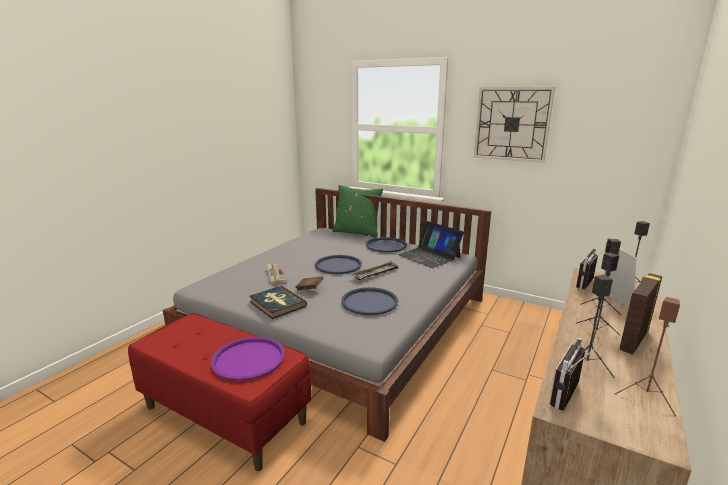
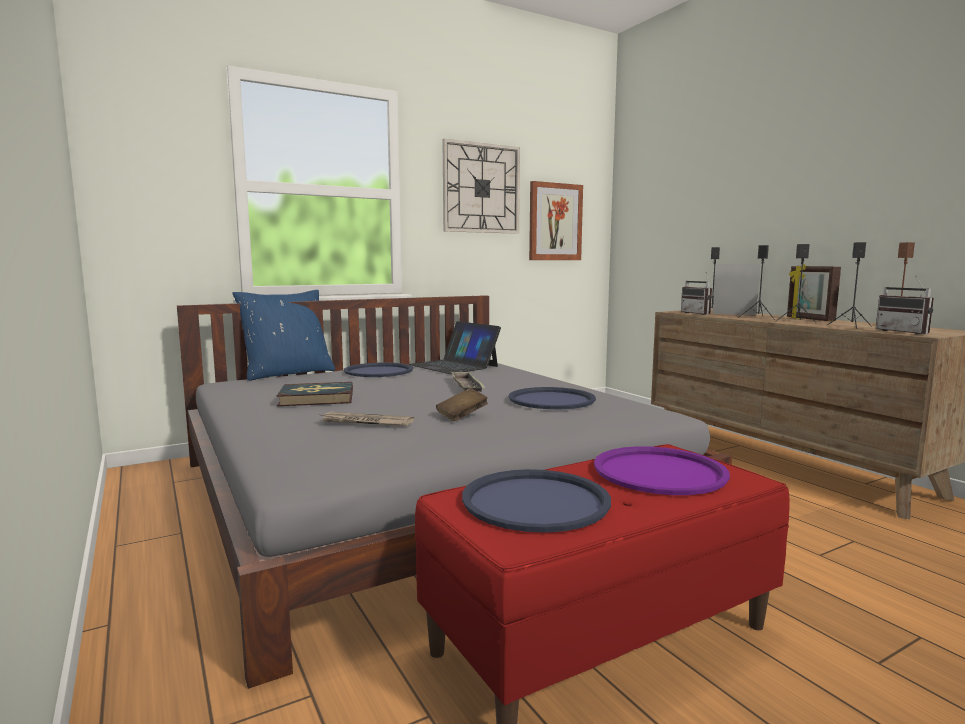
camera: 60 degrees left, 10 degrees down
book [249,286,307,319] -> book moved to [277,382,353,406]
blue tray [315,255,362,274] -> blue tray moved to [462,469,611,533]
green pillow [332,185,383,237] -> blue pillow [232,290,335,381]
laptop [398,221,464,268] -> laptop turned 60 degrees clockwise [409,321,501,374]
none -> picture [529,181,583,260]

